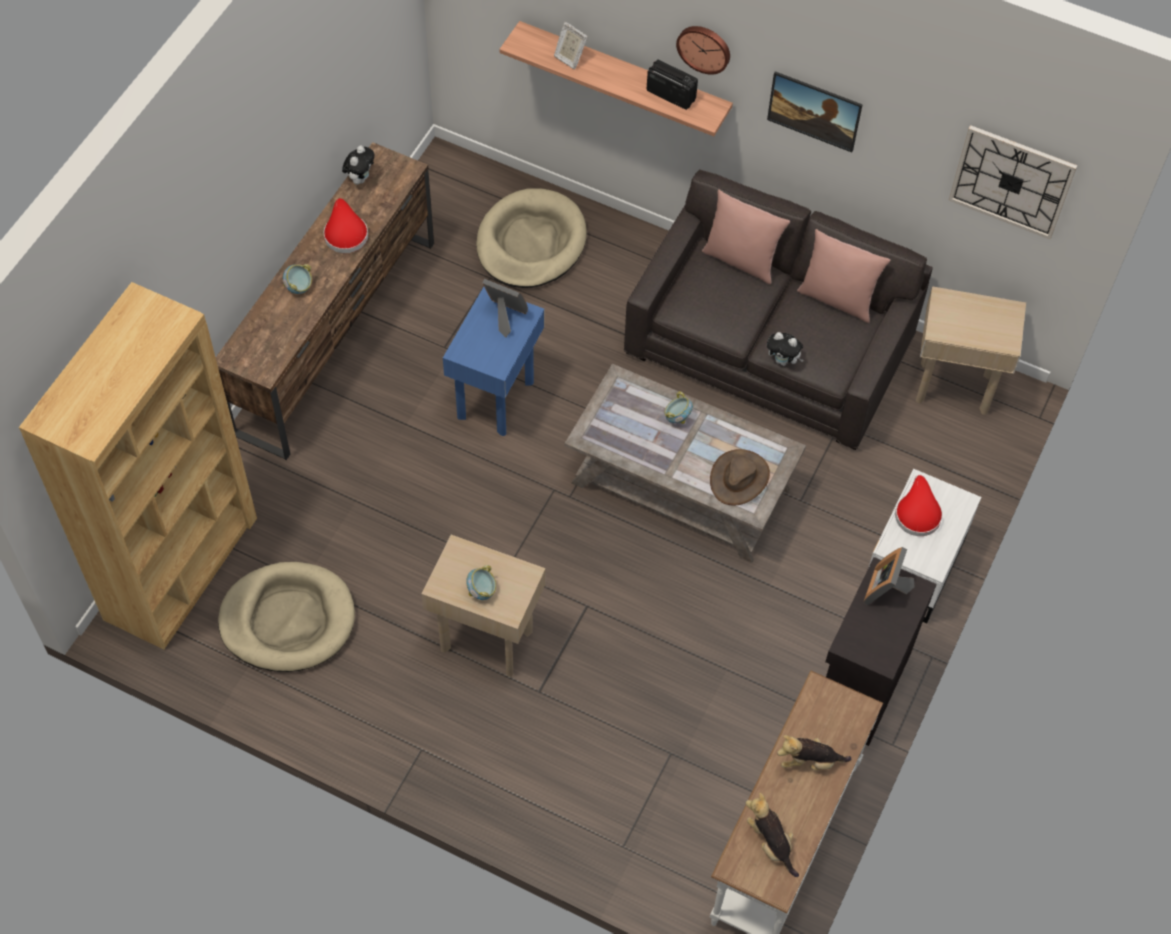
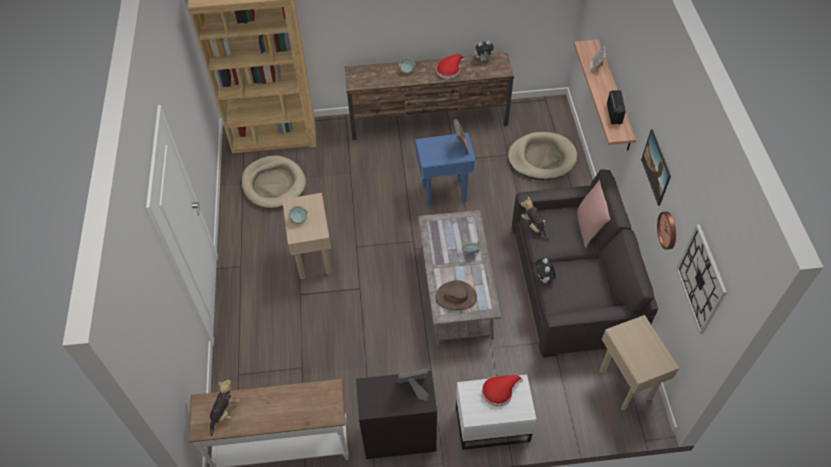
camera: 60 degrees right, 5 degrees down
wall clock [676,26,730,75] -> wall clock moved to [657,211,676,250]
plush toy [777,735,851,770] -> plush toy moved to [521,197,550,240]
pink pillow [797,229,890,323] -> none

